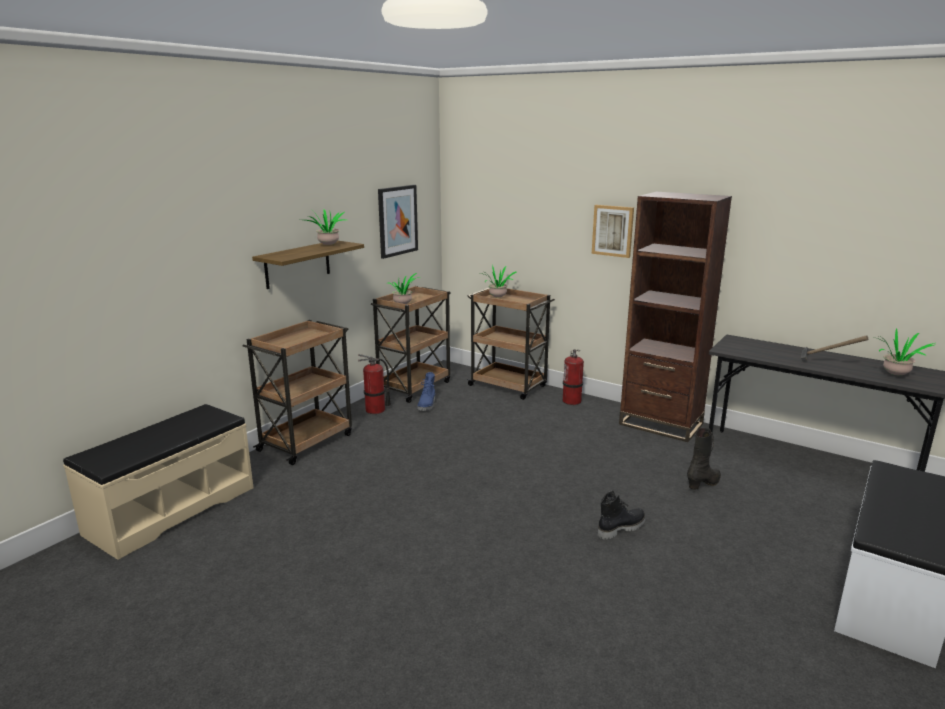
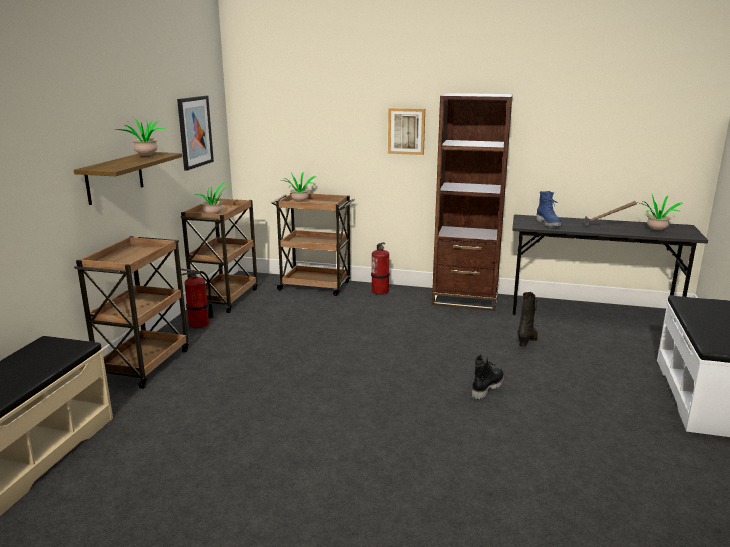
camera: 20 degrees left, 0 degrees up
blue boot [417,372,435,411] -> blue boot moved to [536,191,562,227]

